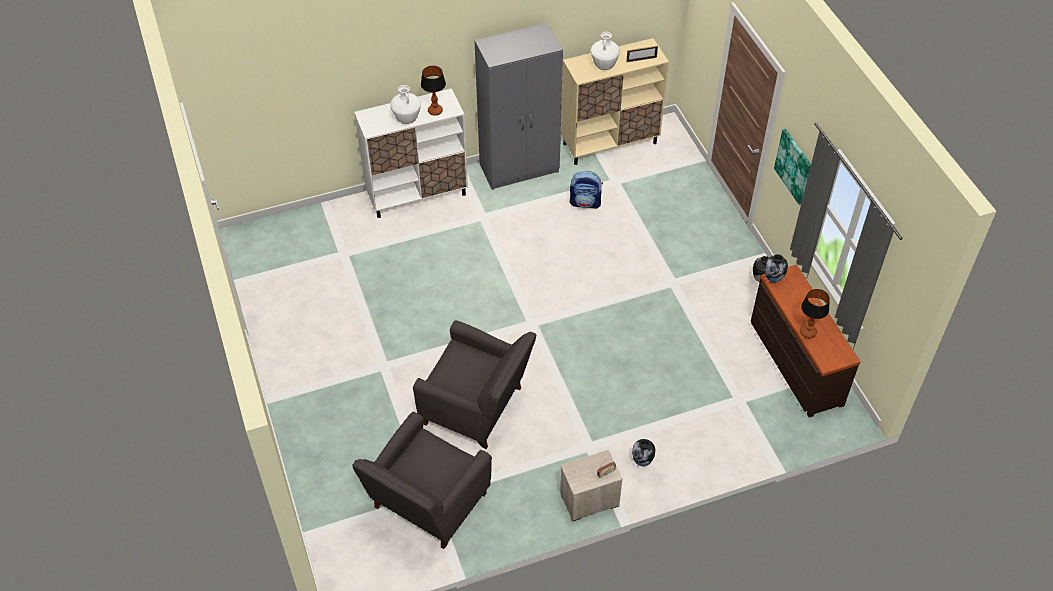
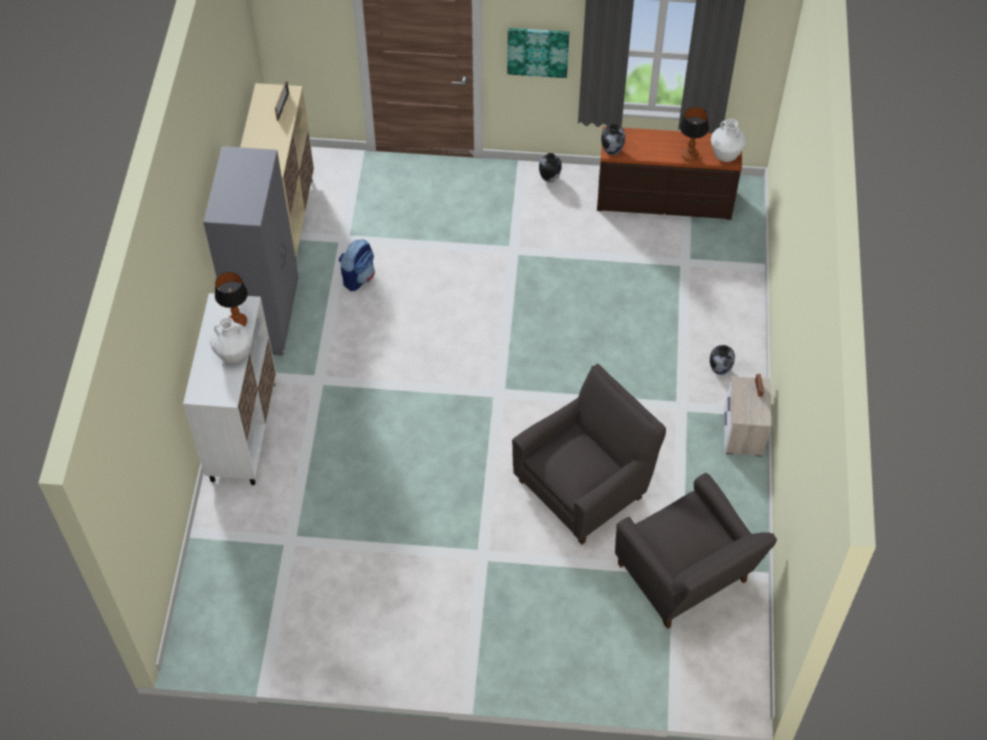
camera: 65 degrees left, 5 degrees up
white vase [591,32,620,70] -> white vase moved to [711,119,746,162]

